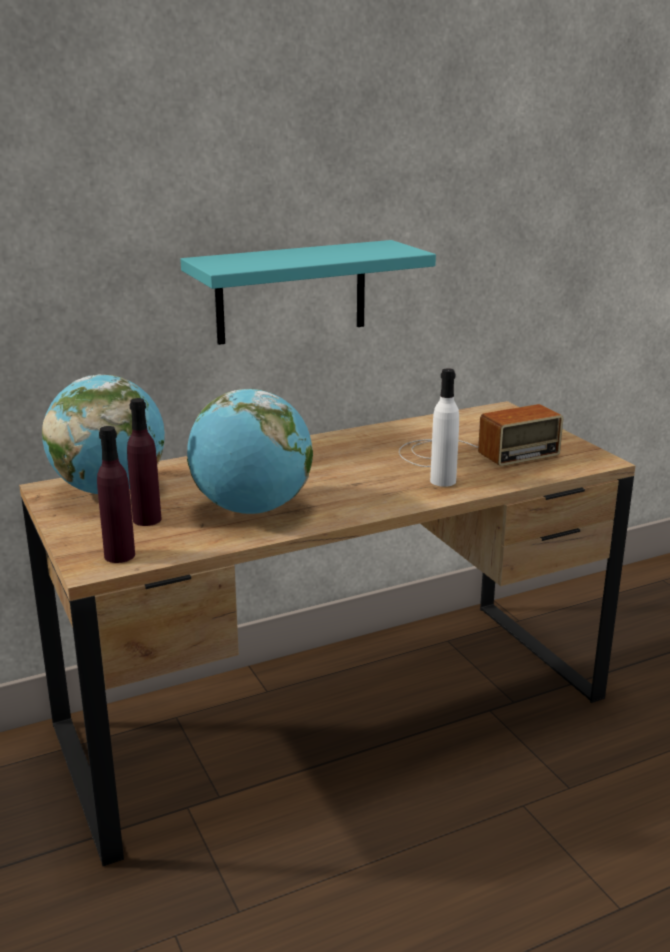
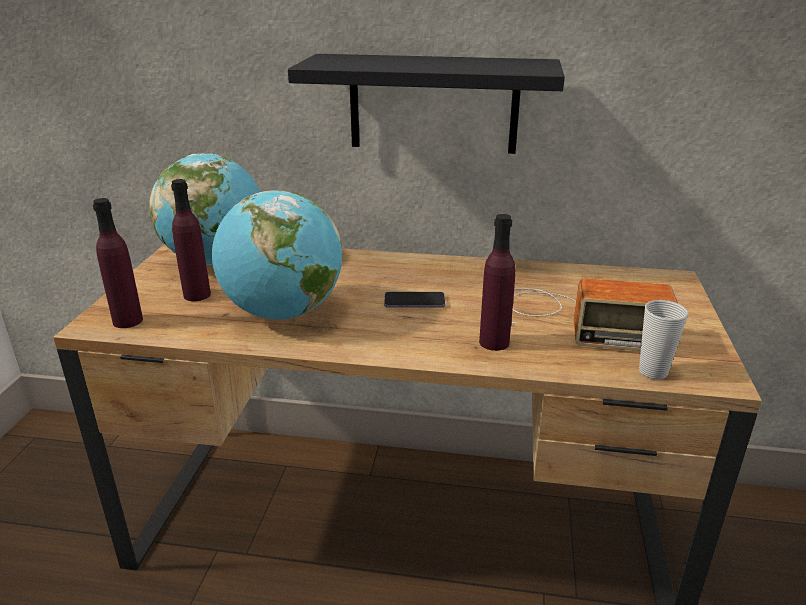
camera: 35 degrees right, 5 degrees up
turquoise shelf [180,240,436,345] -> black shelf [288,54,565,154]
white bottle [430,368,459,487] -> purple bottle [479,214,515,351]
none -> phone [384,292,445,308]
none -> cup [639,300,688,380]

